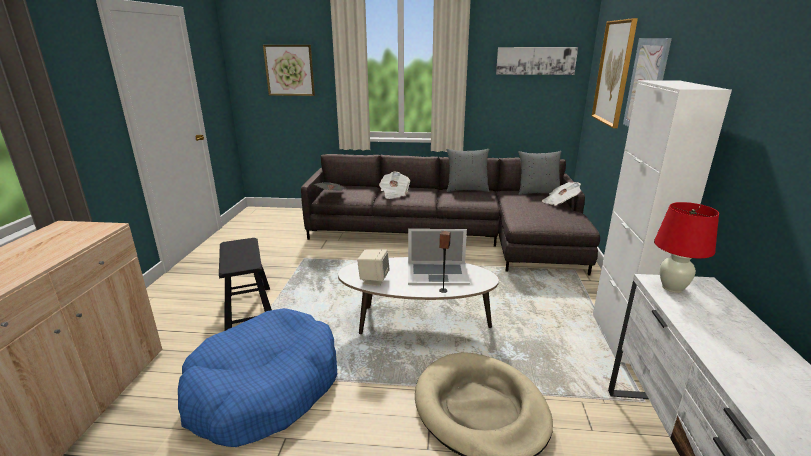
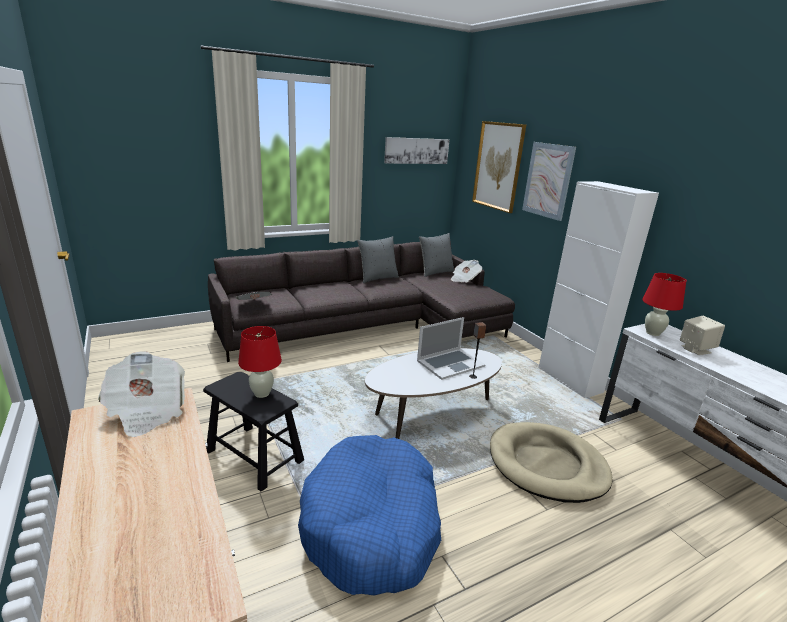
camera: 35 degrees left, 0 degrees up
picture [263,45,315,96] -> none
beige speaker [357,249,390,286] -> beige speaker moved to [680,316,725,355]
newspaper [379,172,410,199] -> newspaper moved to [98,351,185,437]
none -> red table lamp [238,326,282,398]

